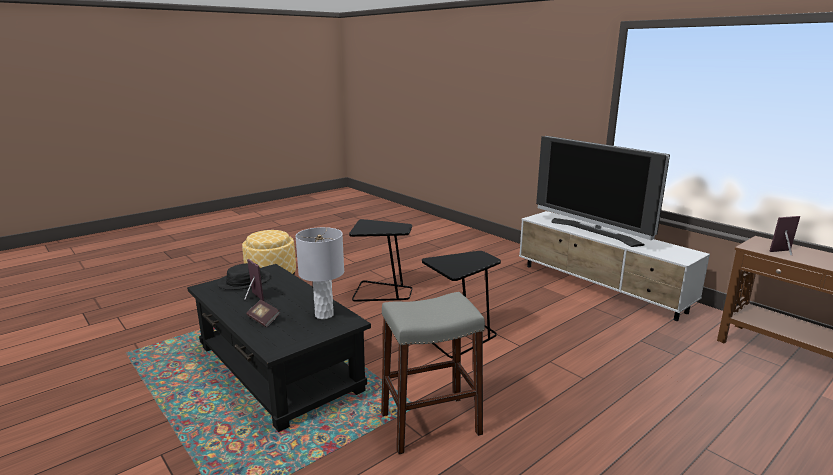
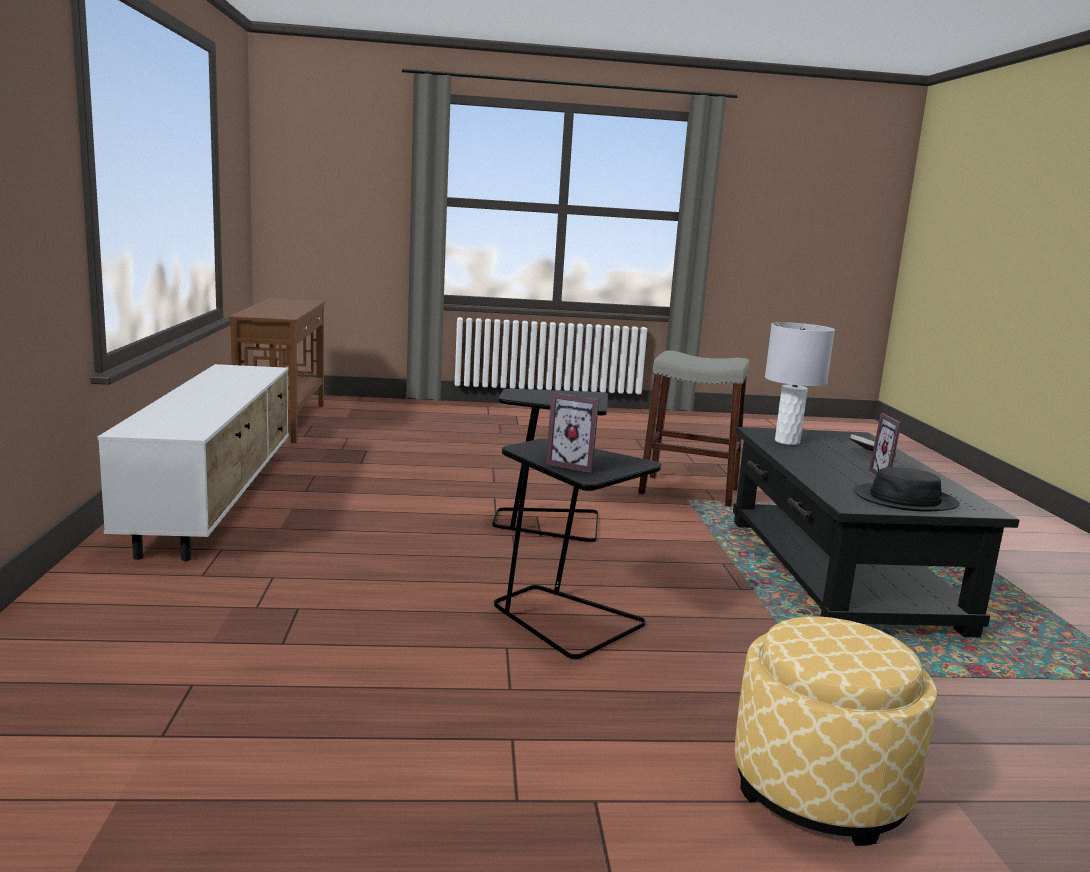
camera: 145 degrees left, 5 degrees down
television [536,136,670,247] -> none
picture frame [769,216,800,255] -> picture frame moved to [546,392,599,473]

